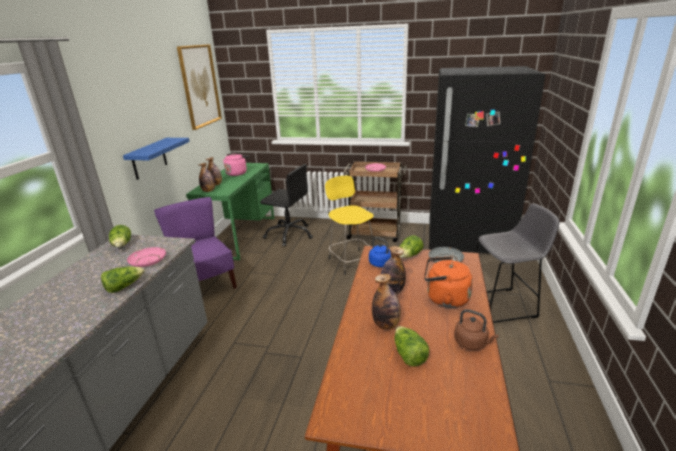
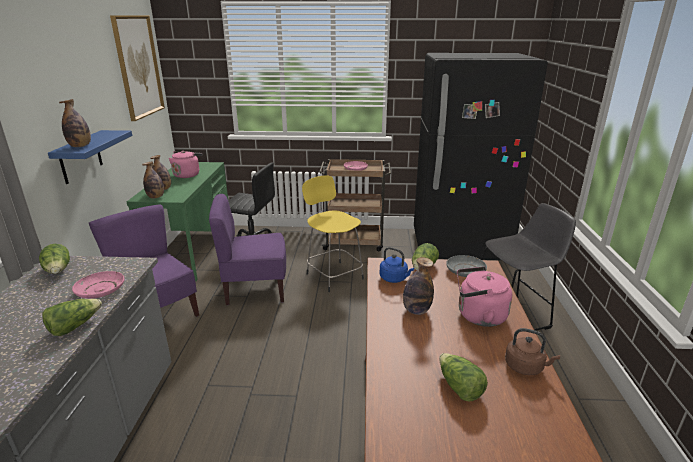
camera: 10 degrees left, 0 degrees up
bottle [372,274,401,330] -> bottle moved to [59,99,91,147]
orange kettle [424,256,472,308] -> pink kettle [457,266,512,327]
none -> purple chair [209,194,286,305]

